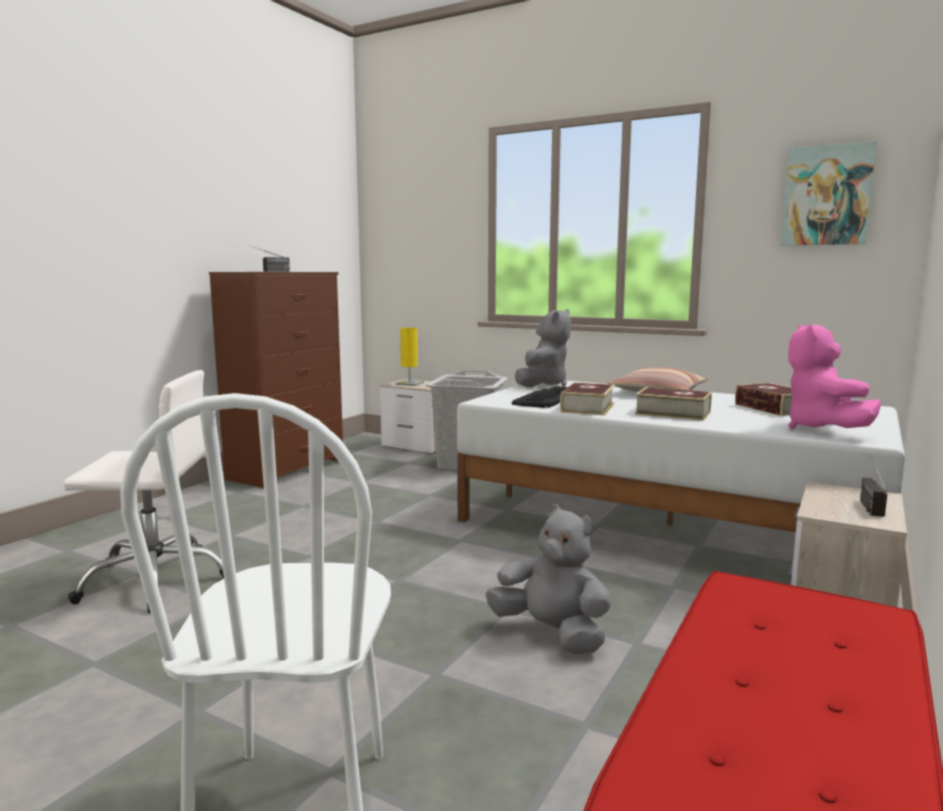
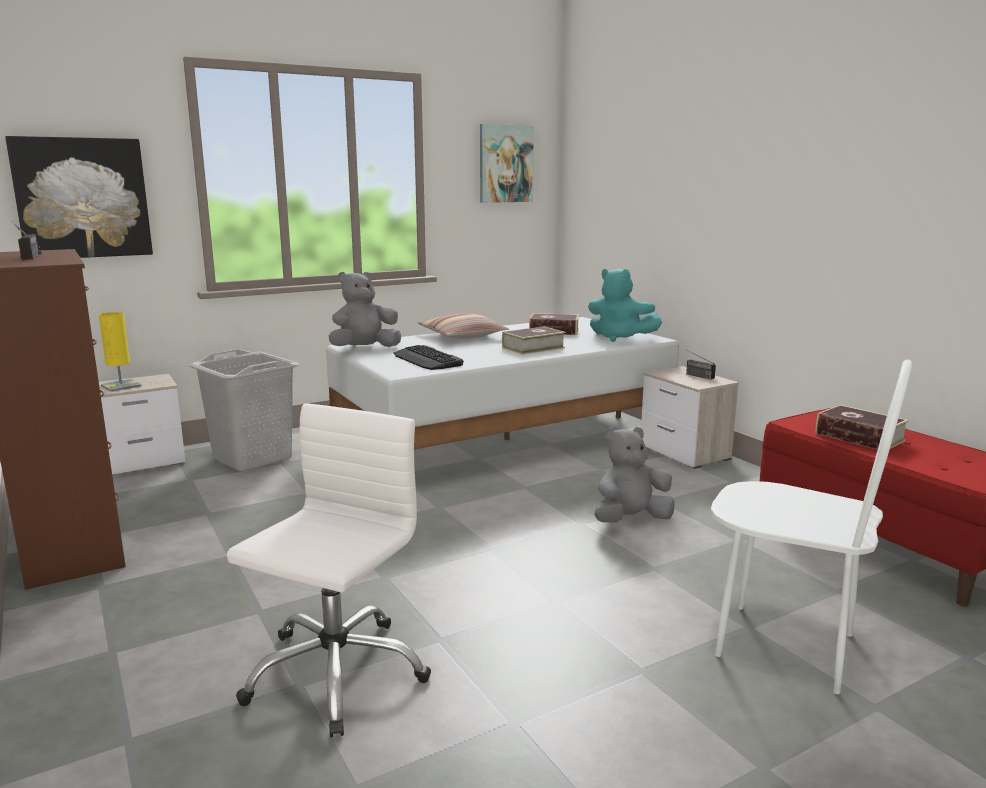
camera: 60 degrees left, 5 degrees up
grey plush toy [515,309,571,387] -> grey plush toy turned 90 degrees counterclockwise [329,272,401,347]
book [560,382,615,416] -> book moved to [815,405,909,450]
pink plush toy [788,324,881,429] -> turquoise plush toy [588,269,662,342]
none -> picture [5,136,153,258]

